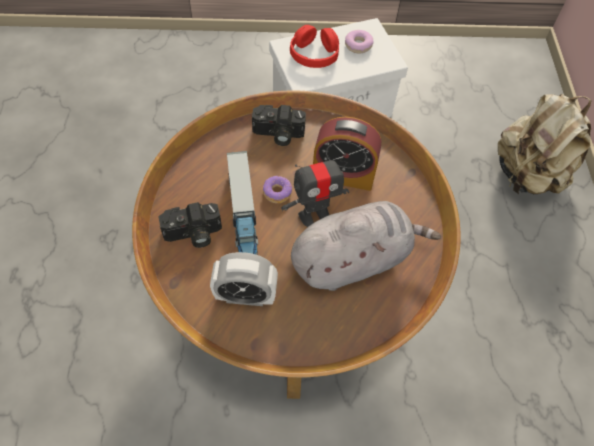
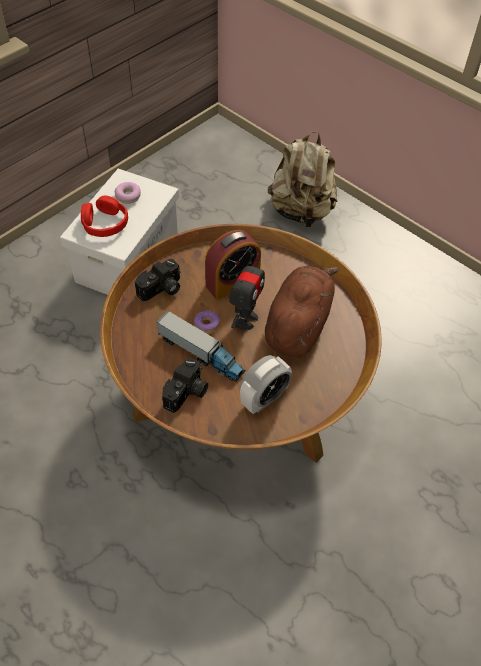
camera: 45 degrees left, 5 degrees down
grey plush toy [291,201,441,291] -> brown plush toy [265,266,339,357]

